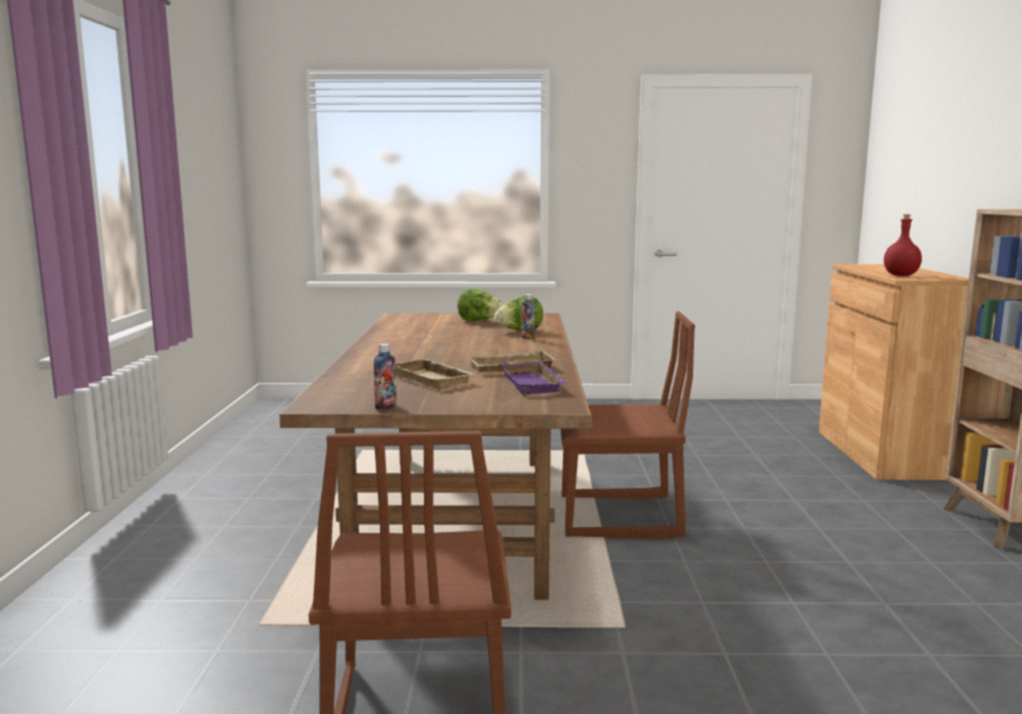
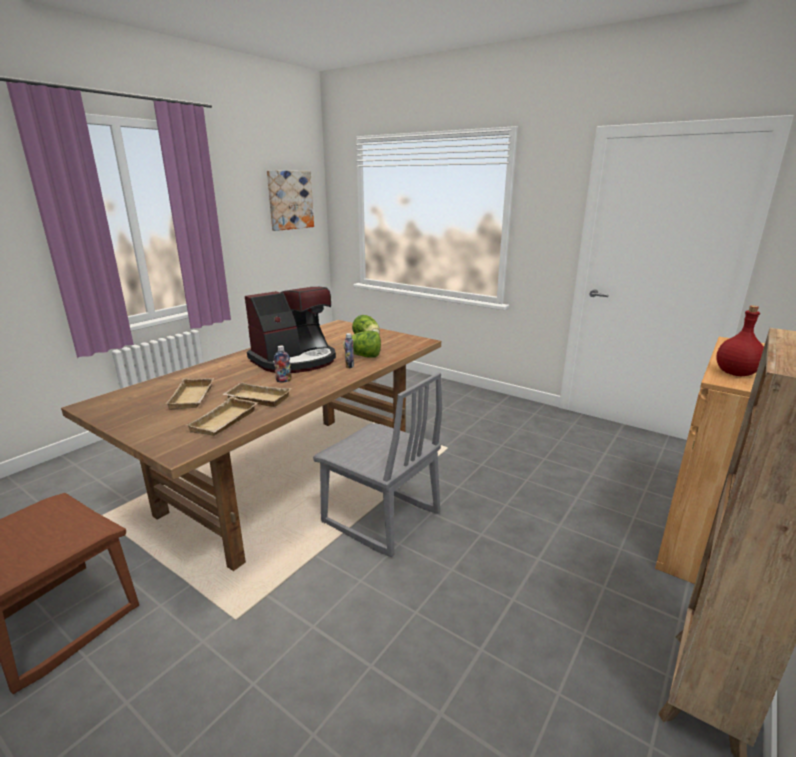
camera: 35 degrees right, 10 degrees up
bottle [374,344,397,410] -> bottle moved to [274,345,292,383]
purple tray [501,362,567,395] -> beige tray [186,397,259,436]
brown chair [561,311,695,539] -> grey chair [313,372,442,558]
none -> coffee machine [245,287,336,373]
none -> picture [267,170,314,231]

